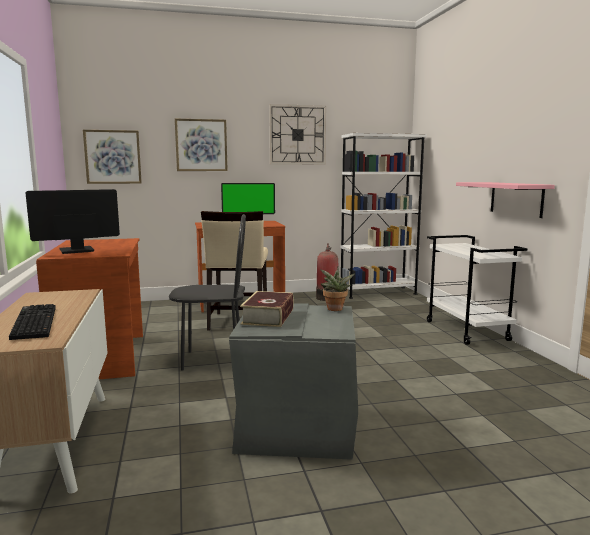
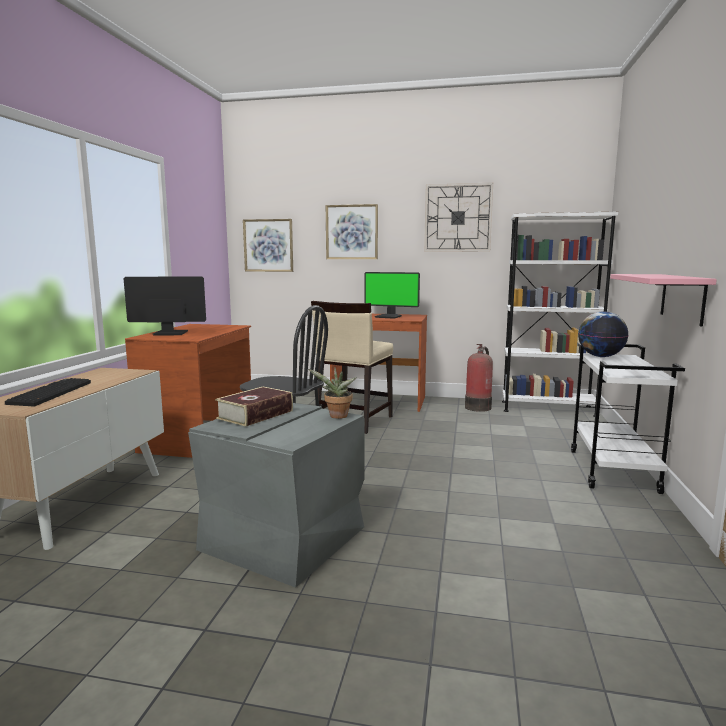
camera: 25 degrees right, 0 degrees up
none -> globe [578,312,629,357]

